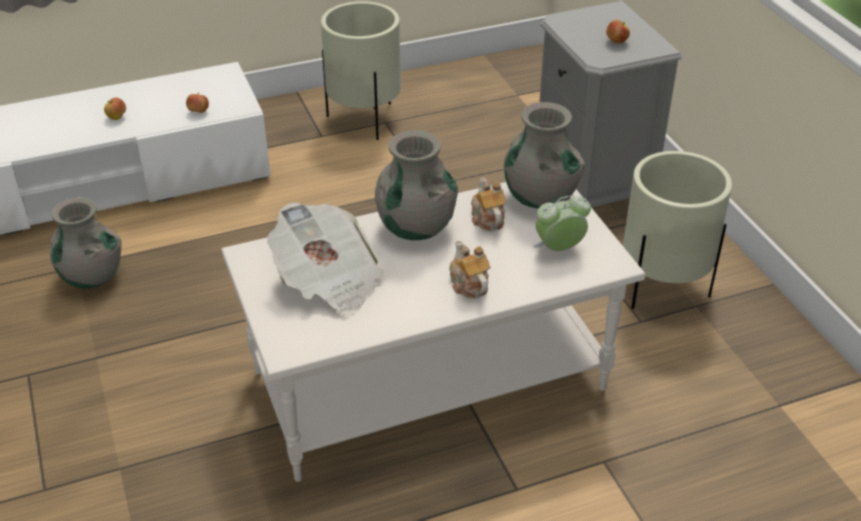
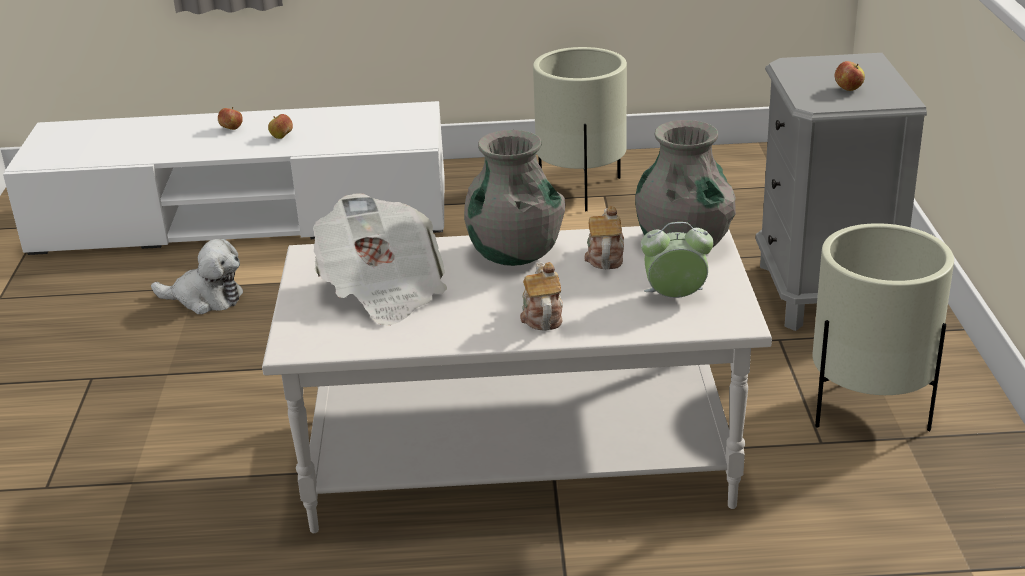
camera: 20 degrees right, 10 degrees down
grey vase [50,197,122,288] -> plush toy [151,239,243,314]
apple [186,92,209,113] -> apple moved to [218,107,243,130]

